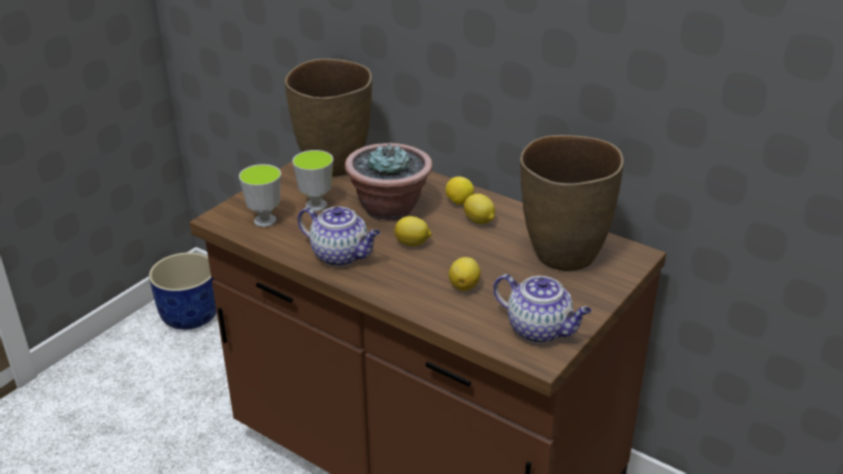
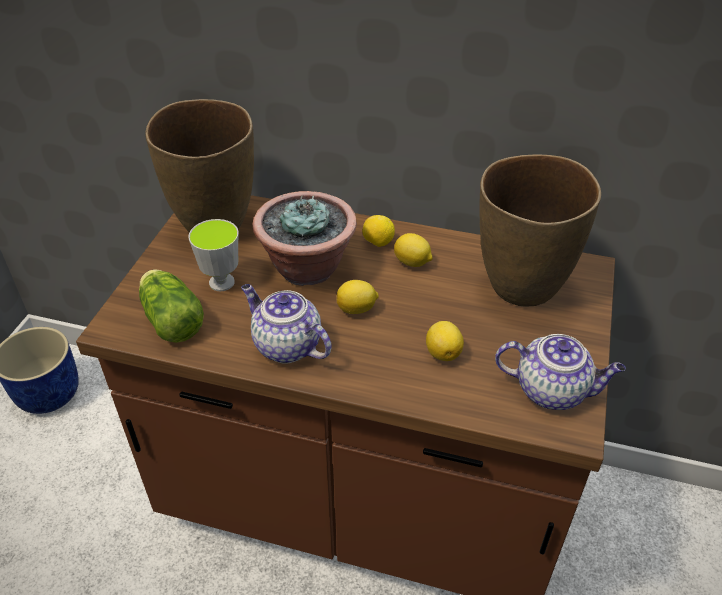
camera: 20 degrees left, 10 degrees up
cup [239,164,281,227] -> lettuce [139,269,204,343]
teapot [298,207,380,266] -> teapot turned 150 degrees counterclockwise [241,284,332,364]

